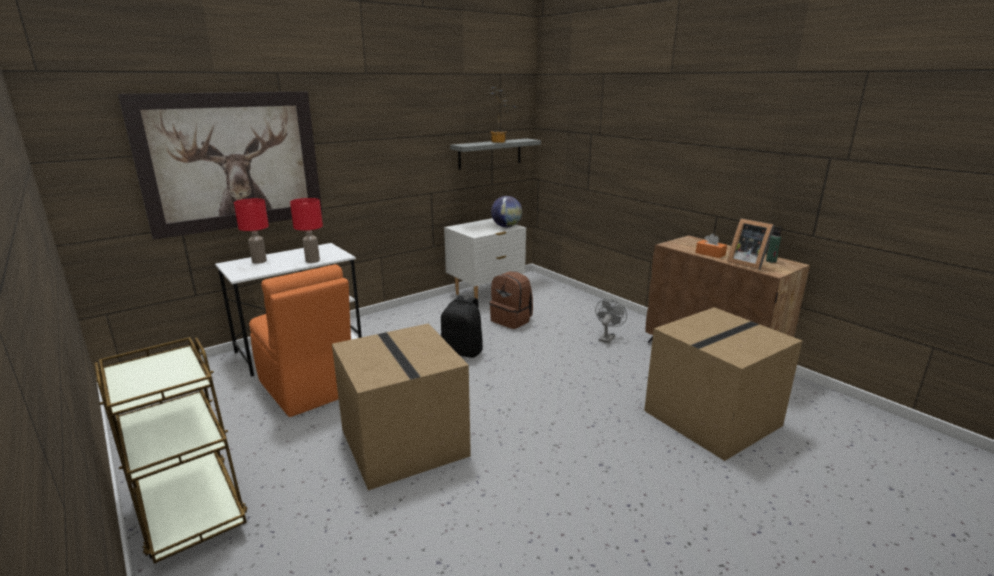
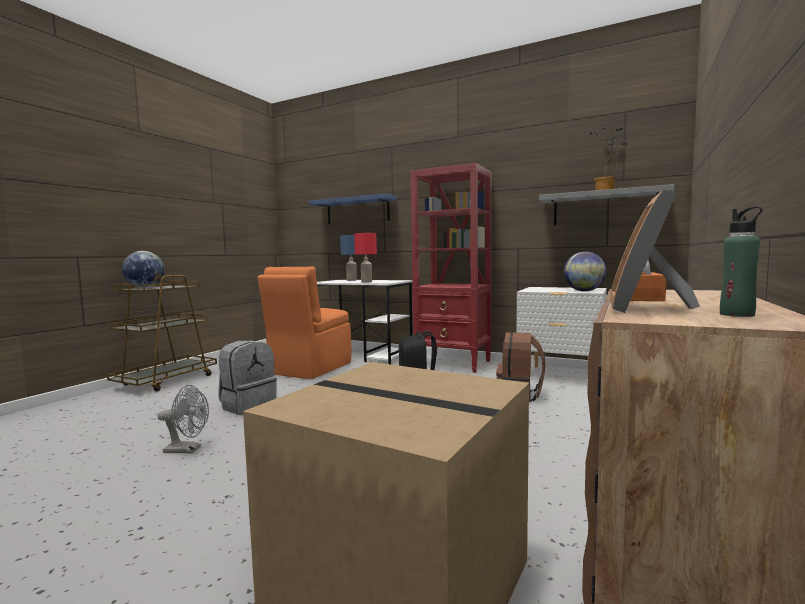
camera: 65 degrees right, 15 degrees down
picture [118,91,323,240] -> blue shelf [309,194,397,224]
red table lamp [234,198,269,264] -> blue table lamp [340,235,361,281]
cardboard box [332,323,471,491] -> grey backpack [219,340,277,415]
grey fan [595,299,627,343] -> grey fan moved to [157,385,209,453]
none -> globe [122,251,165,289]
none -> red bookcase [410,163,492,373]

